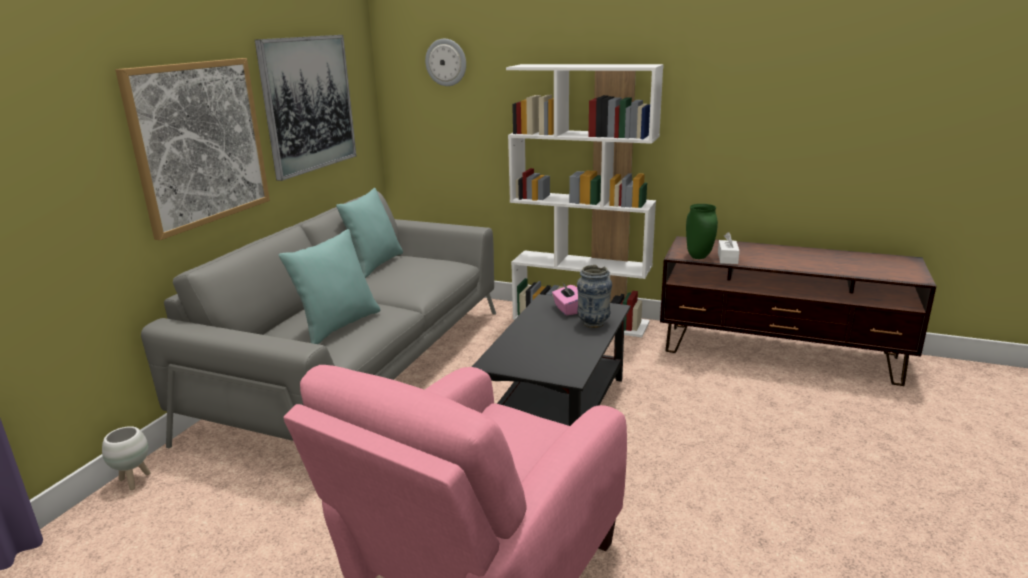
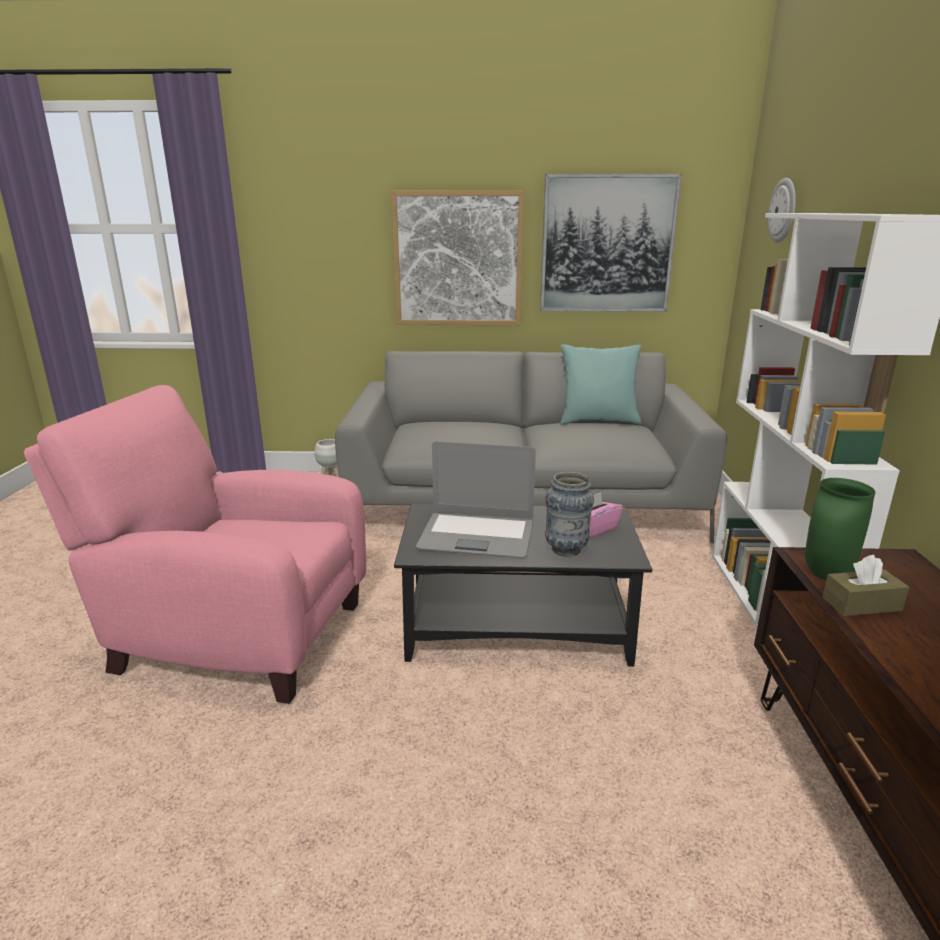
camera: 70 degrees right, 0 degrees up
turquoise pillow [279,229,381,344] -> none
white tissue box [718,232,740,264] -> brown tissue box [823,555,909,616]
none -> laptop [416,441,536,558]

